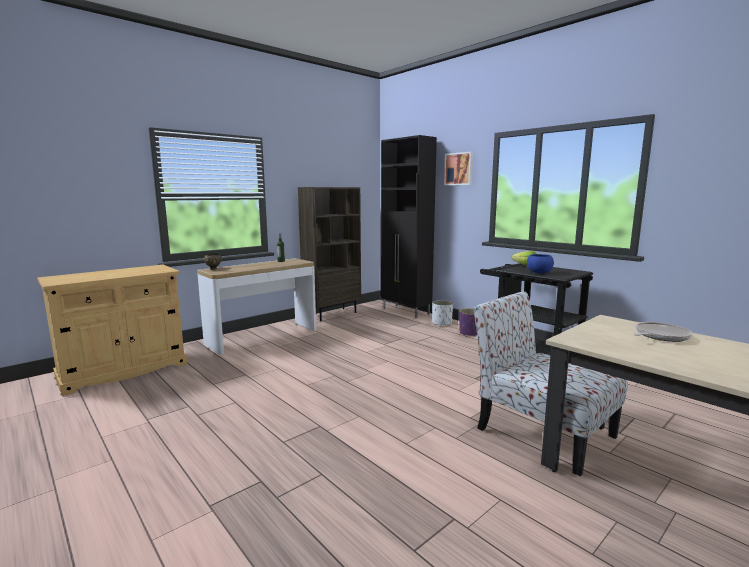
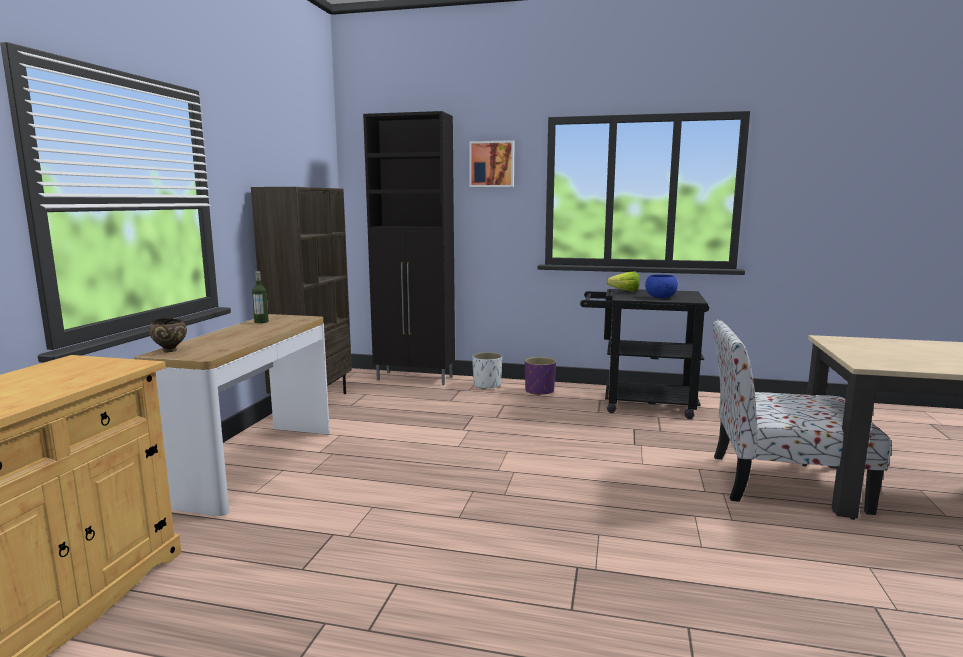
camera: 35 degrees left, 0 degrees up
frying pan [634,322,693,342] -> none

